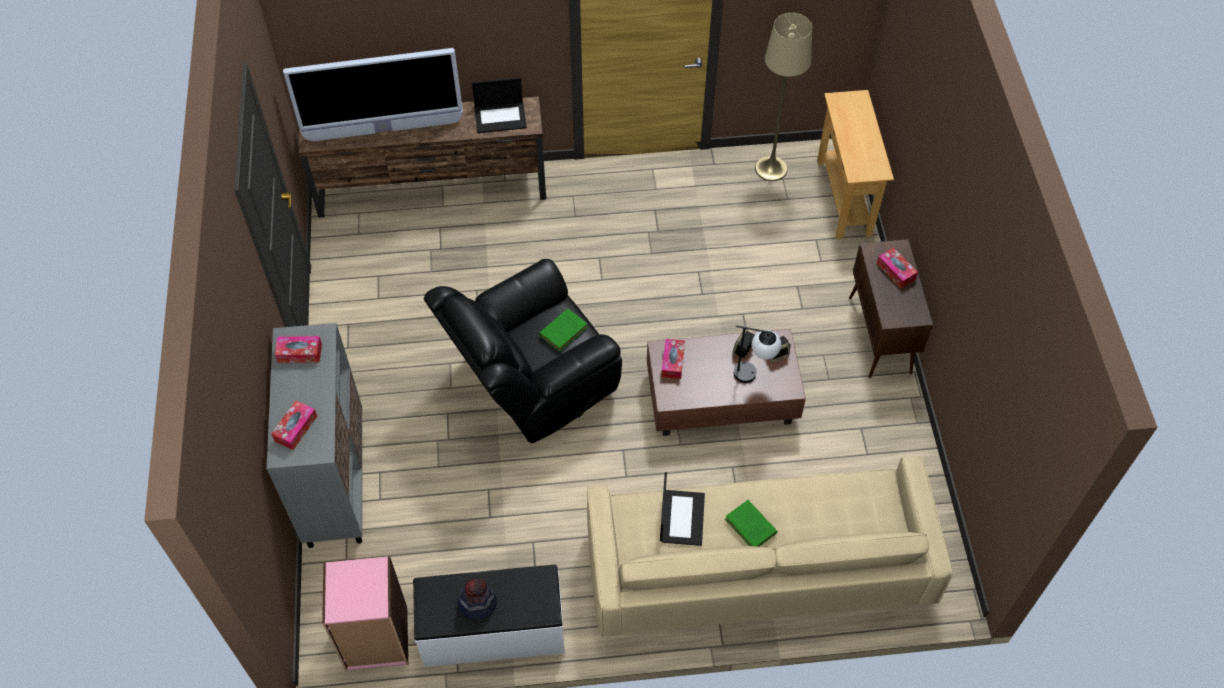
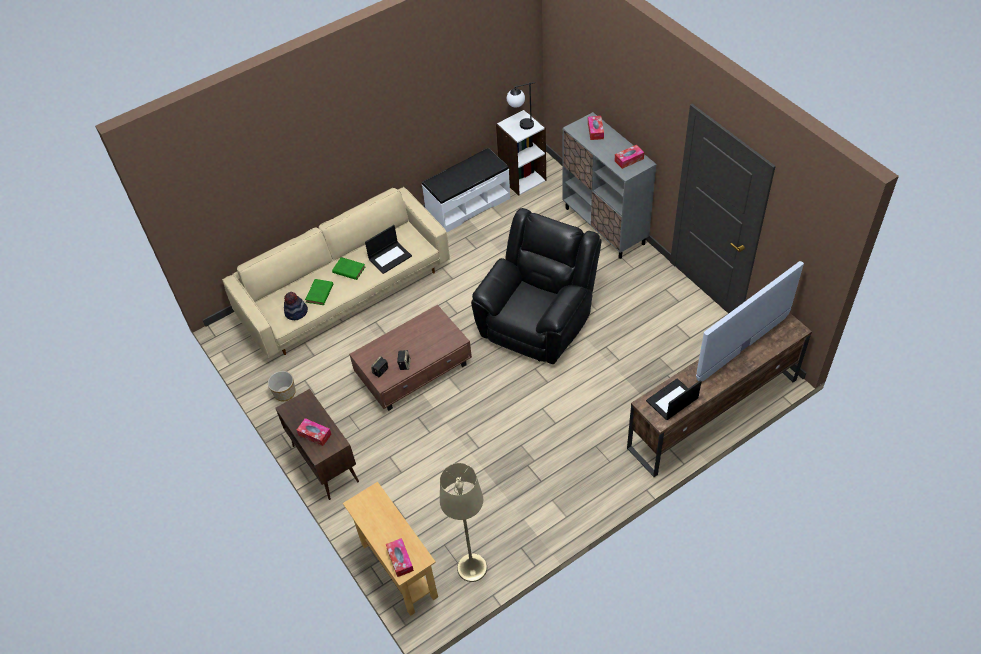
camera: 155 degrees right, 5 degrees down
pink bookcase [322,556,408,671] -> white bookcase [496,109,546,196]
hat [457,578,497,620] -> hat moved to [284,292,308,320]
green book [539,308,588,352] -> green book moved to [305,279,333,305]
laptop [660,472,705,546] -> laptop turned 105 degrees counterclockwise [365,225,412,274]
tissue box [661,339,685,379] -> tissue box moved to [386,538,414,577]
table lamp [734,325,781,383] -> table lamp moved to [507,82,535,130]
none -> planter [268,371,296,401]

